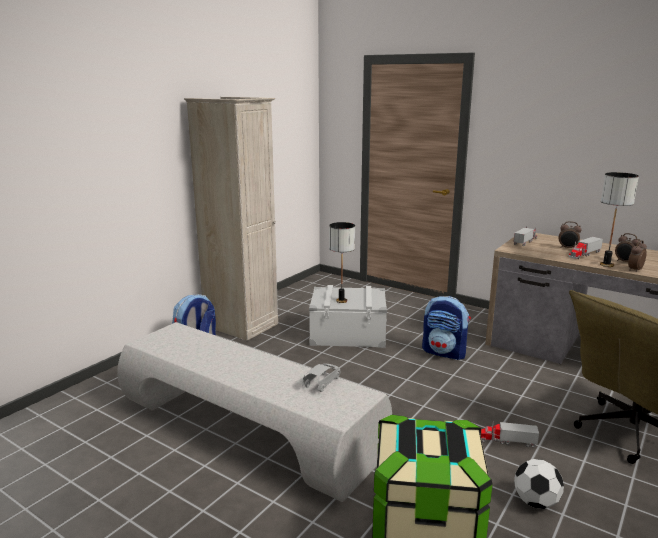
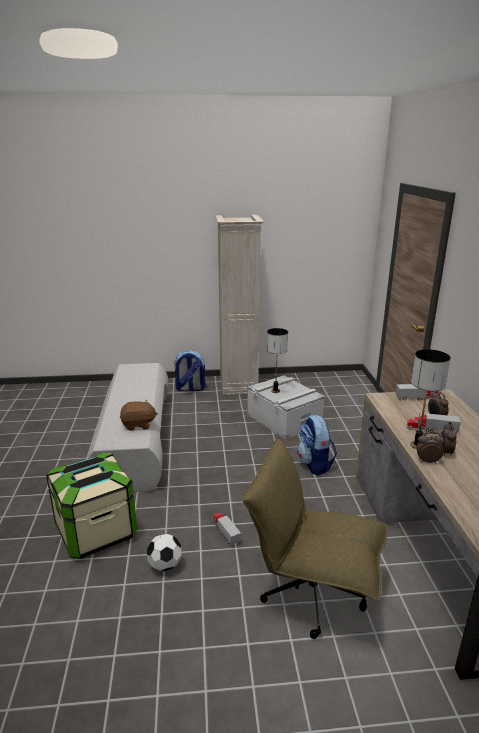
camera: 50 degrees right, 5 degrees up
grey toy car [302,363,340,392] -> brown plush toy [120,400,158,431]

